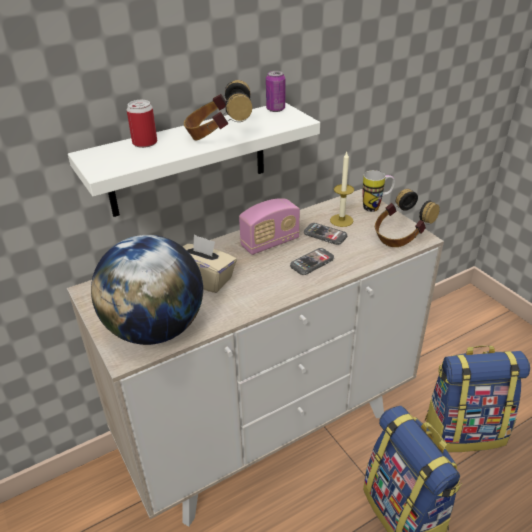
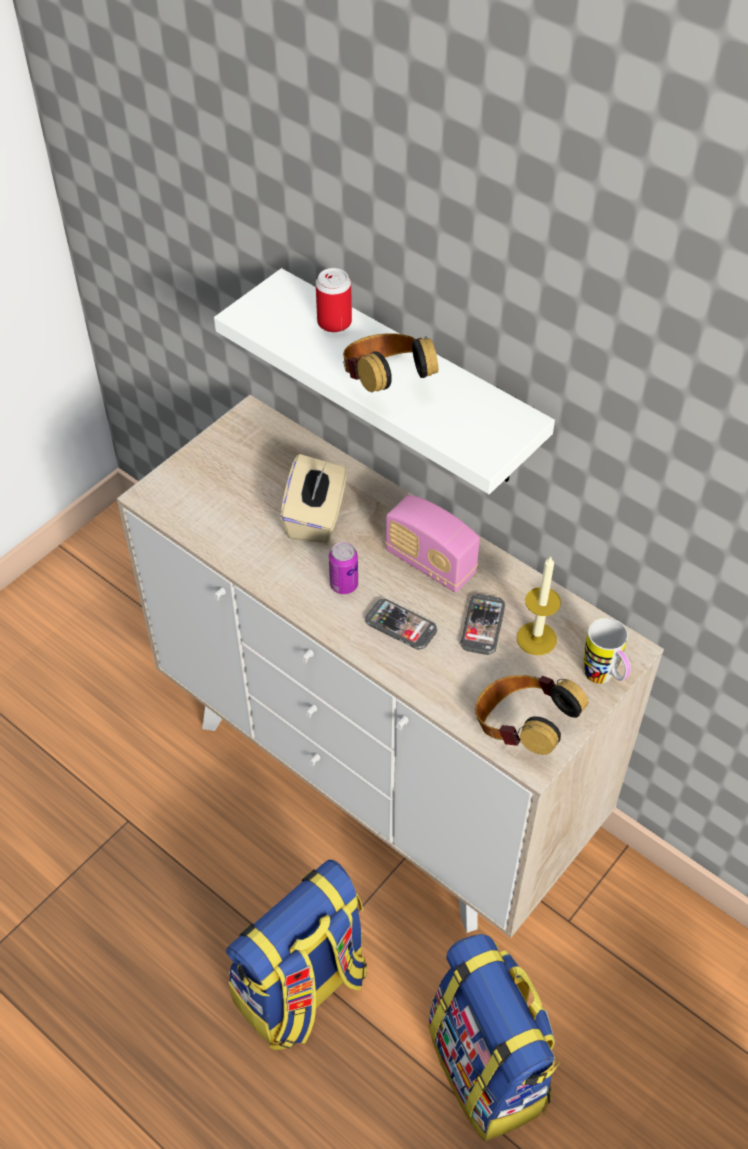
camera: 70 degrees right, 15 degrees up
globe [91,235,203,345] -> none
can [266,71,285,112] -> can moved to [329,542,358,594]

